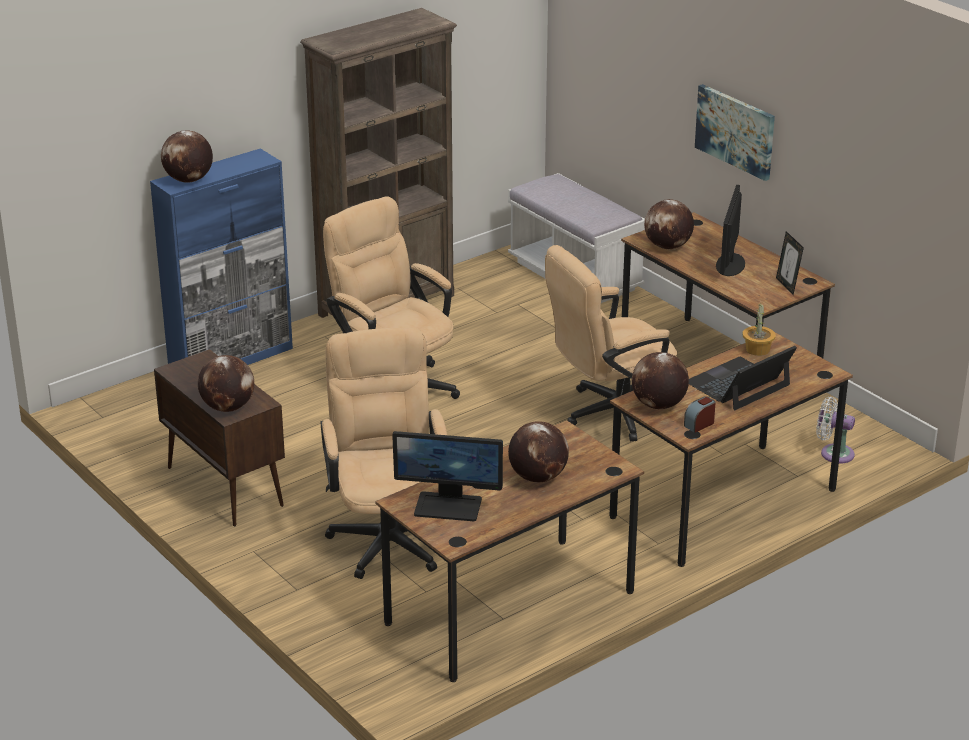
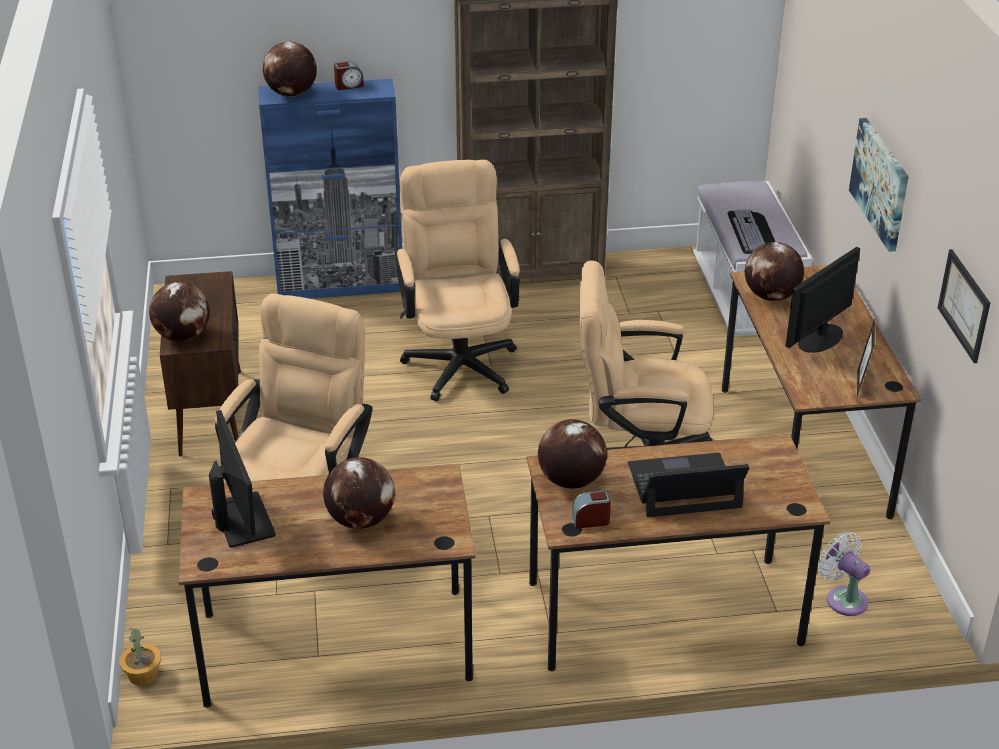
camera: 30 degrees right, 5 degrees up
monitor [392,431,503,521] -> monitor turned 150 degrees counterclockwise [209,410,275,547]
potted plant [742,302,776,356] -> potted plant moved to [119,627,161,686]
none -> alarm clock [334,62,364,90]
none -> keyboard [727,209,775,254]
none -> picture [938,249,990,363]

